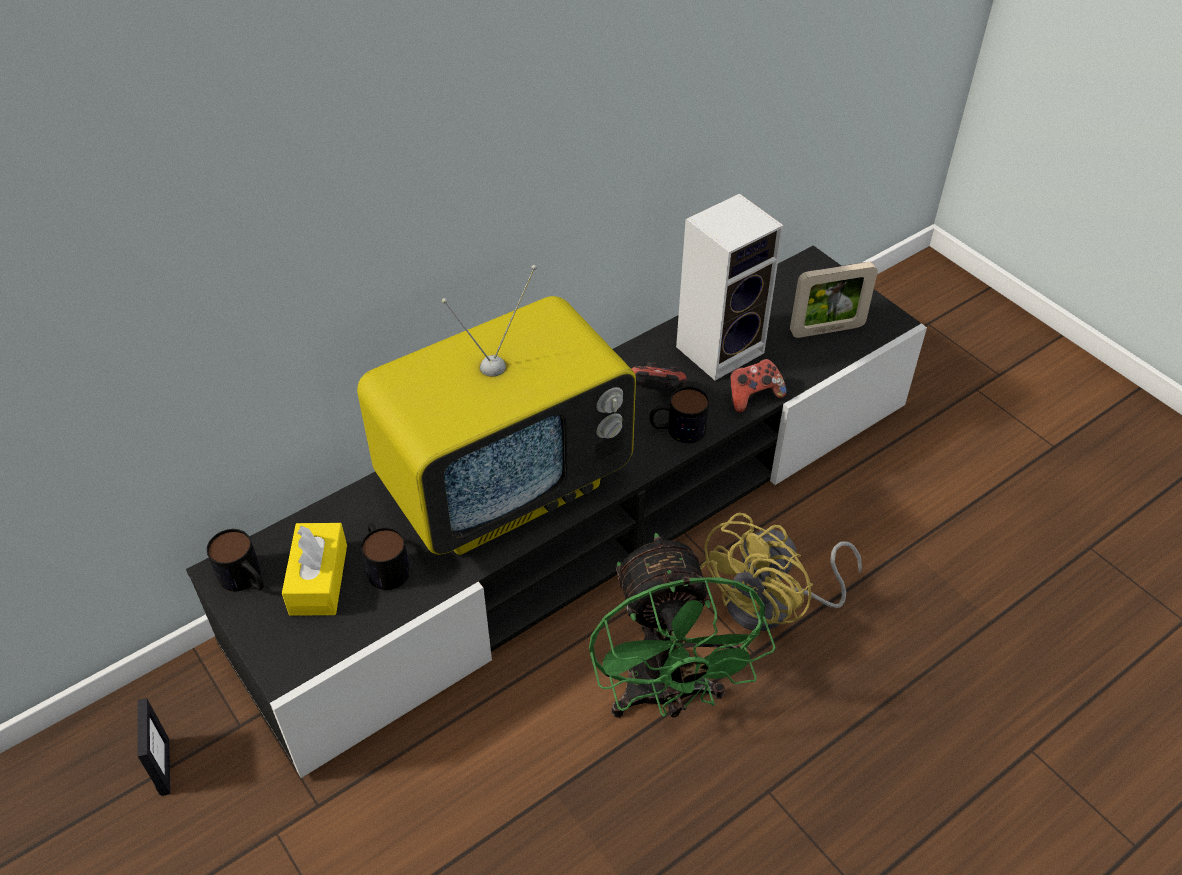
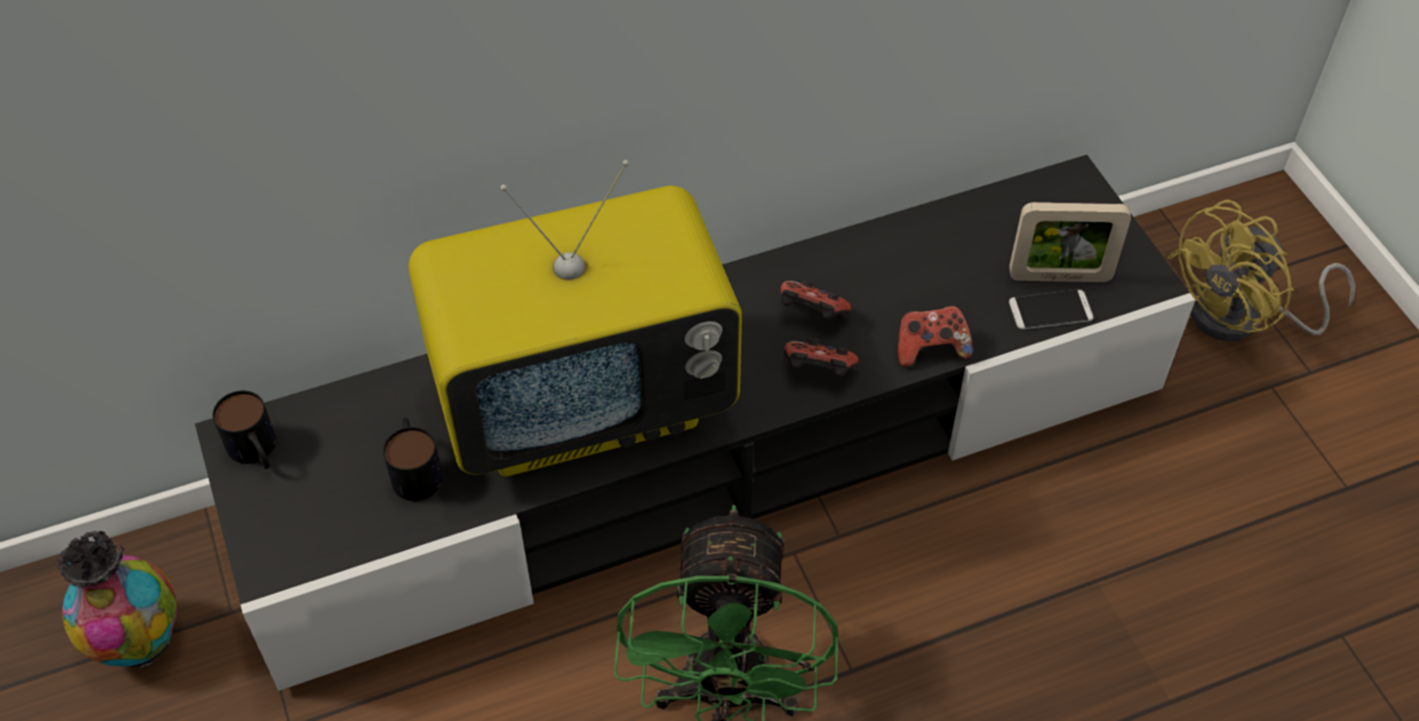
camera: 15 degrees right, 5 degrees up
picture frame [138,698,171,796] -> vase [57,531,177,668]
yellow tissue box [282,523,347,616] -> none
mug [650,387,709,443] -> game controller [784,337,858,377]
speaker [676,194,783,381] -> none
yellow fan [700,513,862,631] -> yellow fan moved to [1168,200,1355,341]
none -> phone [1009,290,1094,329]

